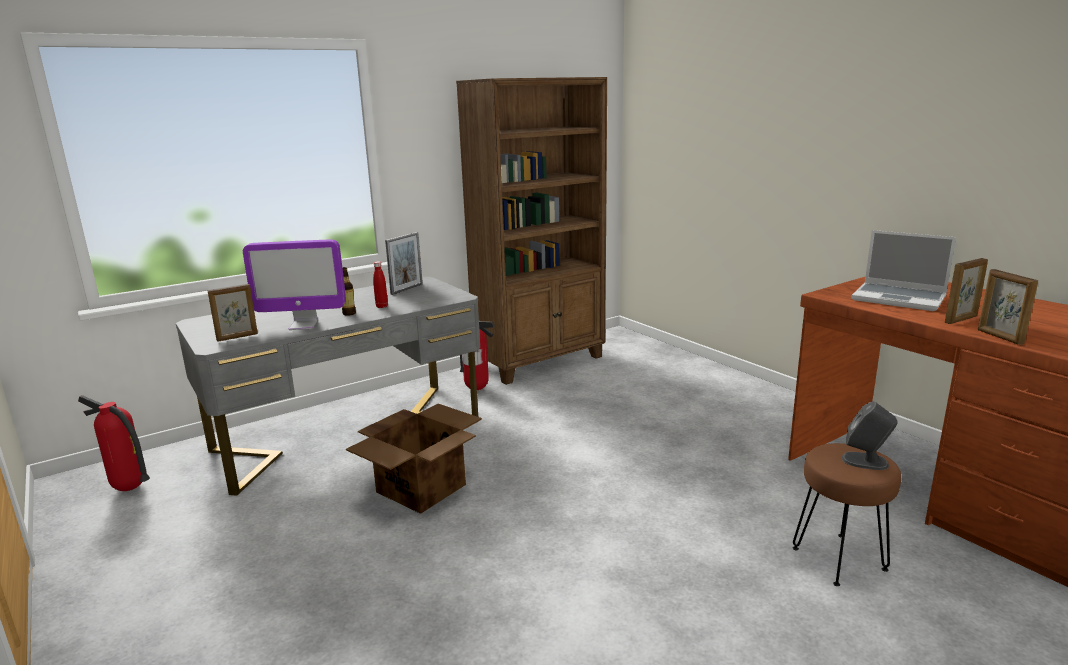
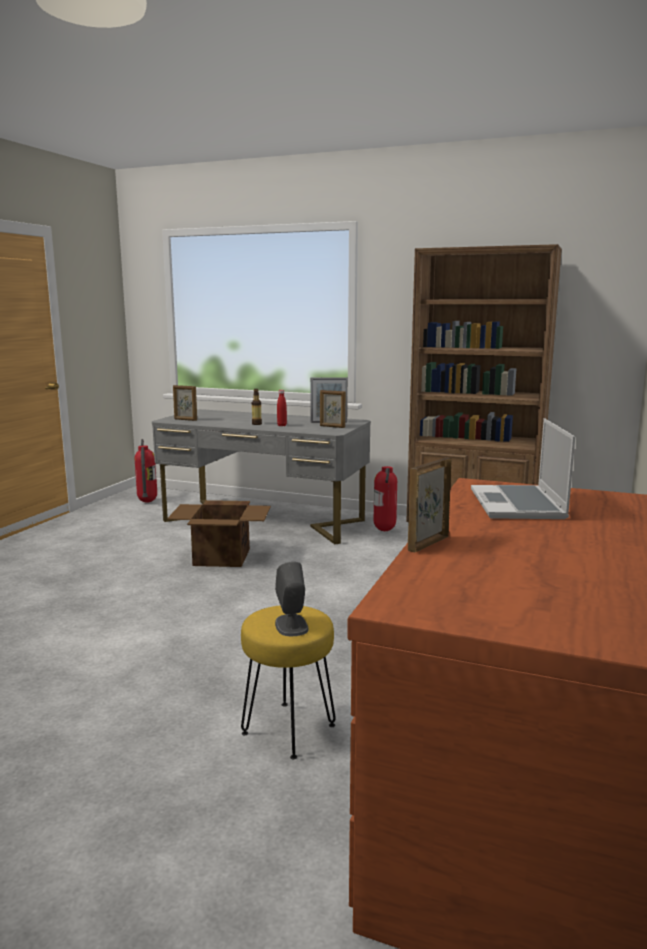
camera: 55 degrees right, 5 degrees down
monitor [243,239,346,330] -> none
brown stool [793,443,901,586] -> yellow stool [241,605,336,759]
picture frame [945,258,988,324] -> picture frame moved to [320,390,346,428]

